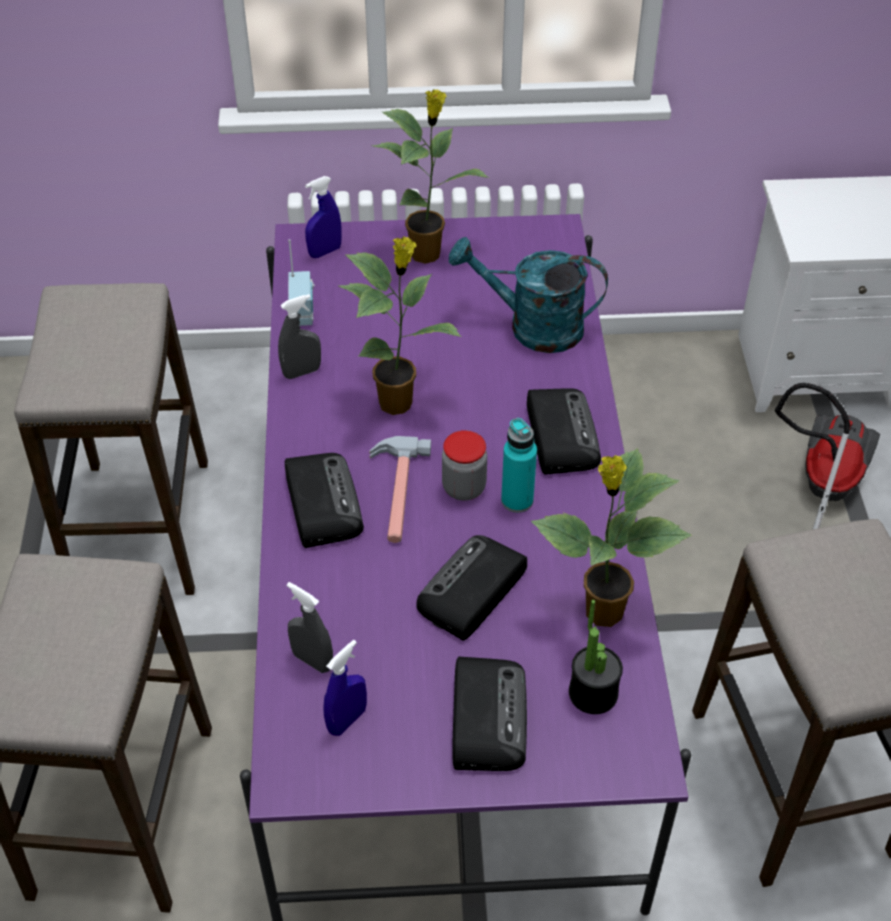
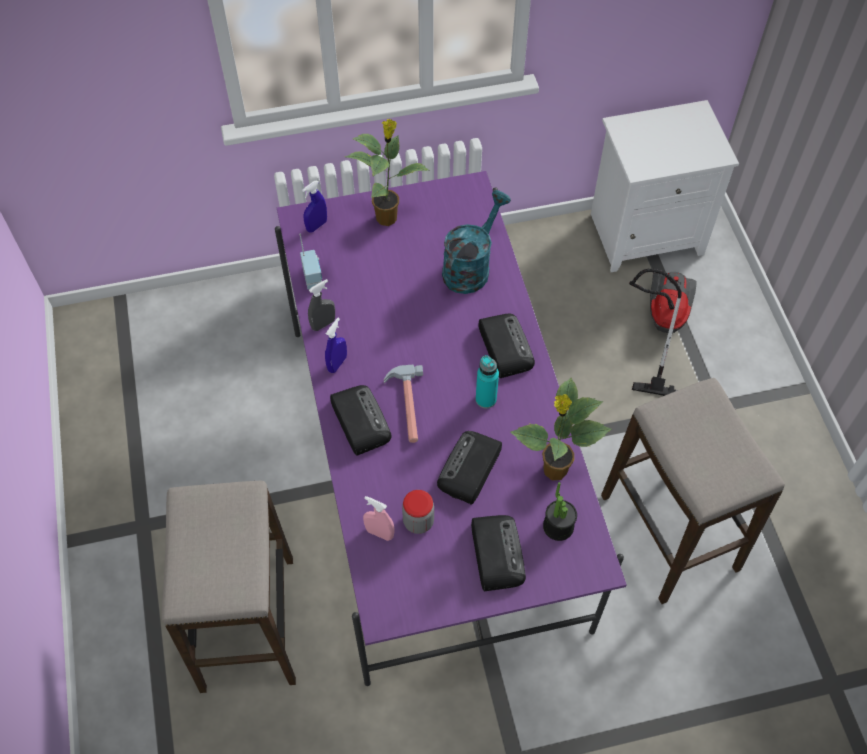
camera: 10 degrees left, 10 degrees up
stool [14,283,208,595] -> none
grey spray bottle [287,582,333,673] -> pink spray bottle [363,496,395,541]
blue spray bottle [323,640,367,736] -> blue spray bottle moved to [325,318,347,373]
potted plant [338,236,462,415] -> none
jar [442,430,487,501] -> jar moved to [402,490,434,534]
turquoise watering can [449,237,608,353] -> turquoise watering can turned 120 degrees clockwise [442,190,511,294]

